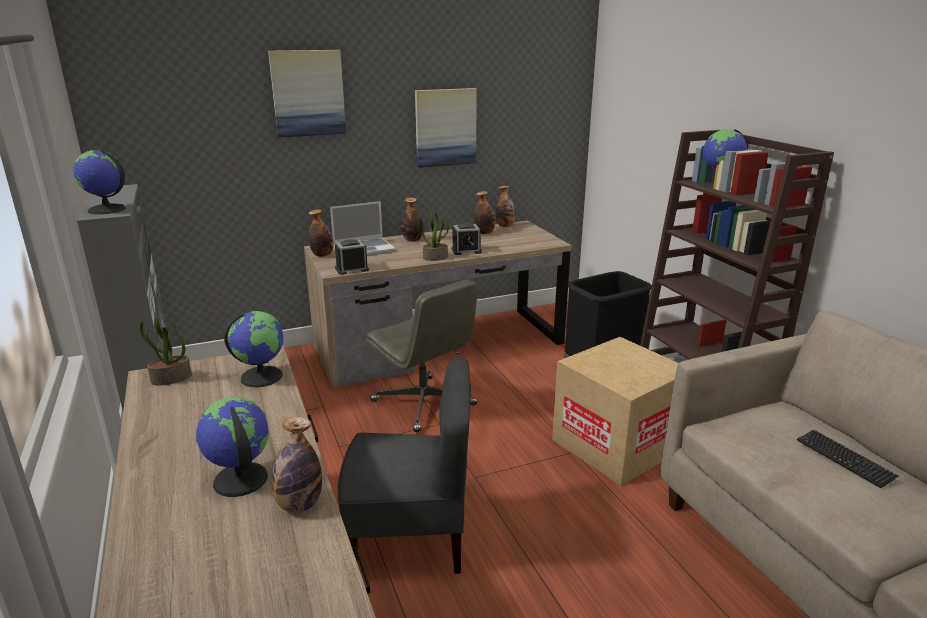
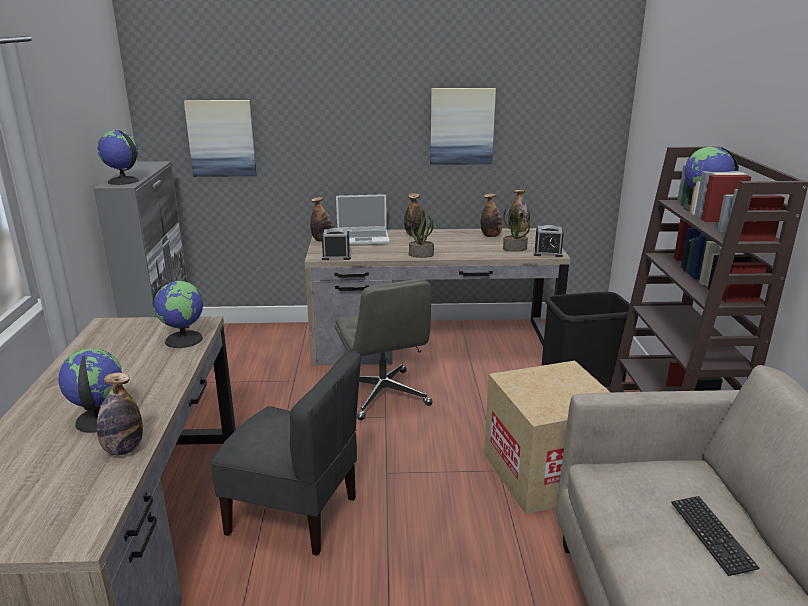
camera: 20 degrees right, 0 degrees up
potted plant [140,315,192,385] -> potted plant moved to [503,206,530,252]
picture [268,50,346,138] -> picture moved to [184,100,257,177]
alarm clock [451,223,482,255] -> alarm clock moved to [533,225,564,257]

